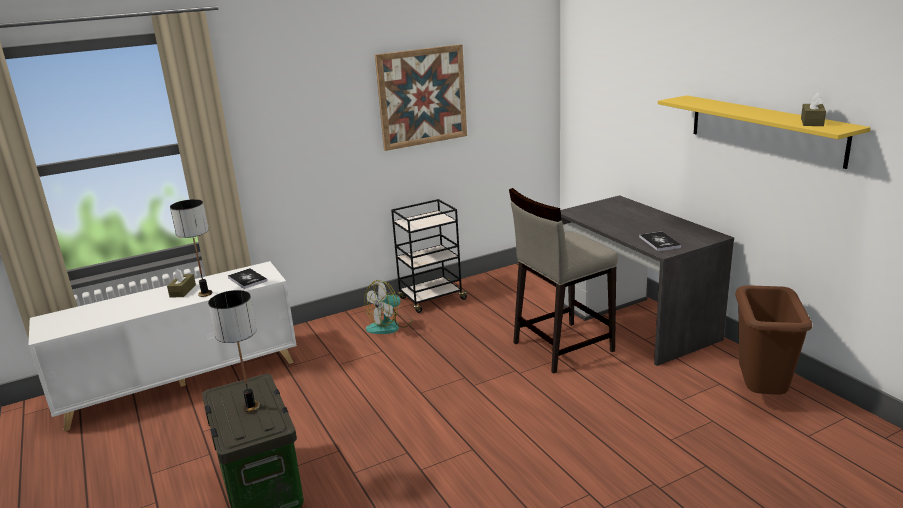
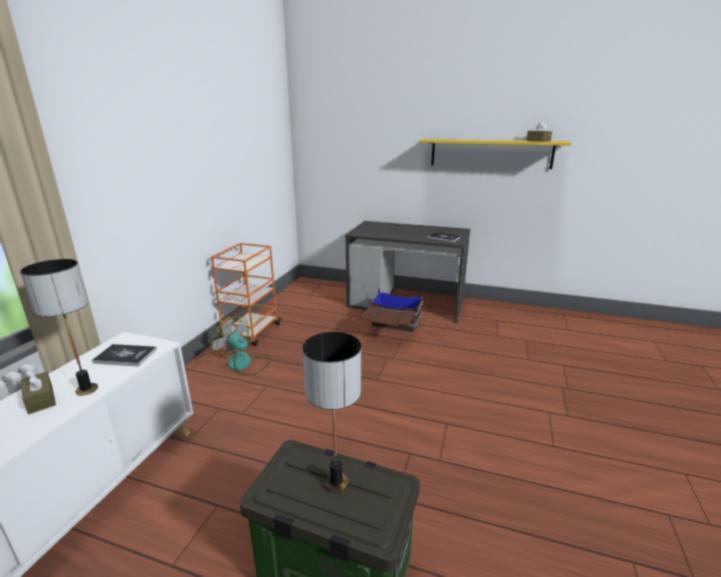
camera: 45 degrees left, 0 degrees up
fan [364,280,412,334] -> fan turned 120 degrees clockwise [210,317,270,375]
picture [375,44,467,151] -> none
black cart [391,199,469,313] -> orange cart [211,243,282,346]
beige stool [509,188,618,374] -> brown storage box [360,288,424,333]
brown trash can [735,285,812,395] -> none

